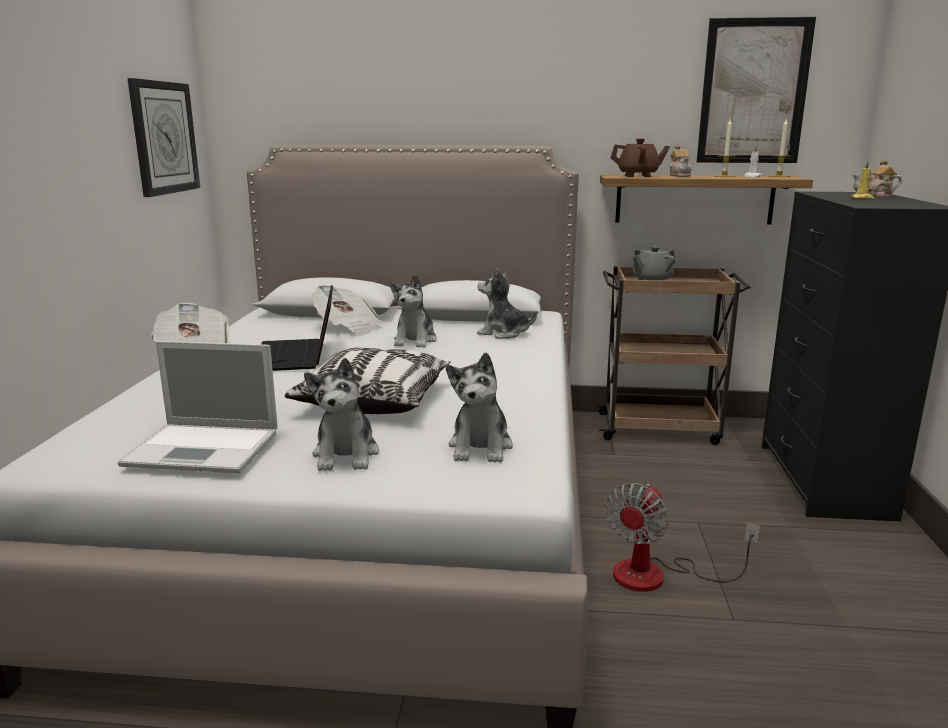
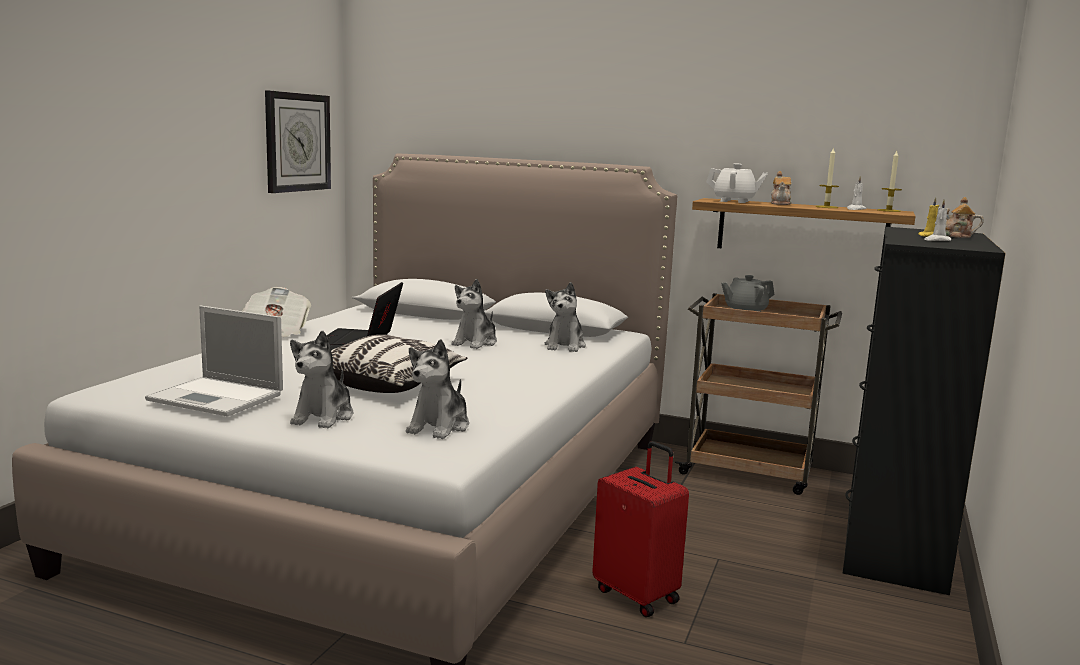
camera: 15 degrees right, 5 degrees down
newspaper [310,285,382,335] -> none
plush toy [477,268,537,339] -> plush toy turned 120 degrees counterclockwise [545,282,586,352]
fan [605,483,760,592] -> red suitcase [592,441,689,617]
brown teapot [611,138,670,177] -> white teapot [706,163,768,203]
picture [697,17,816,163] -> none
none -> white candle [924,200,951,241]

